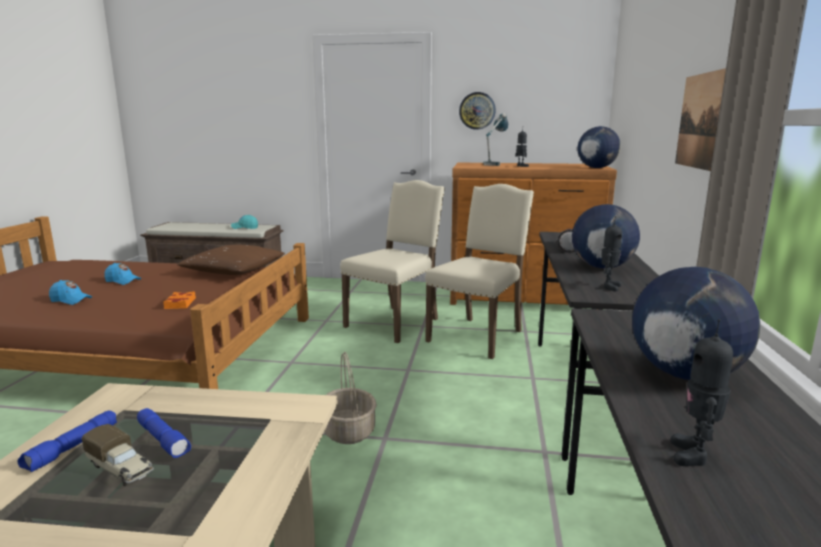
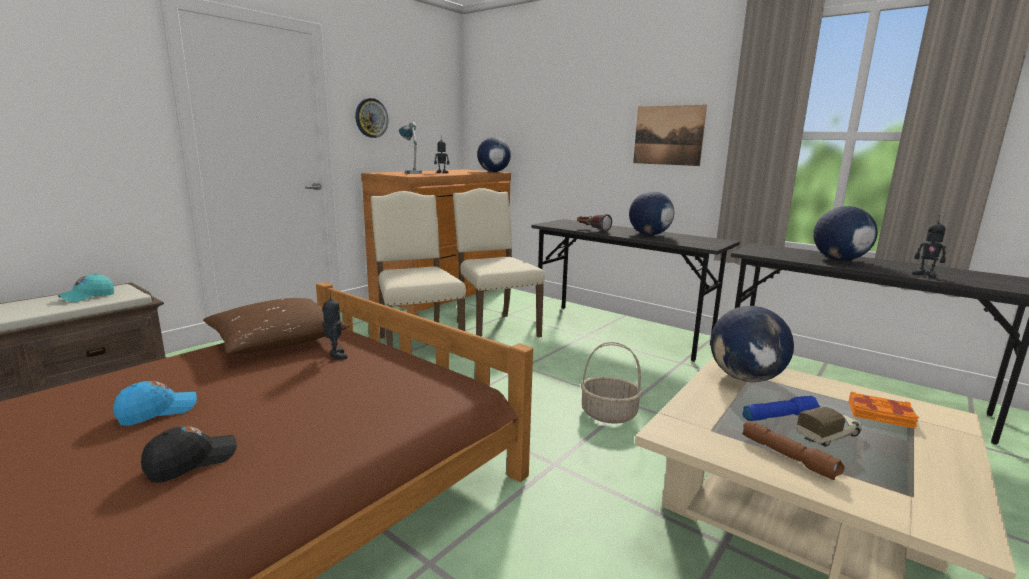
camera: 60 degrees left, 0 degrees up
blue flashlight [17,410,117,472] -> brown flashlight [742,421,845,480]
blue cap [49,280,92,305] -> black cap [141,426,237,483]
orange book [163,291,196,309] -> orange book moved to [849,392,919,429]
toy robot [602,216,622,291] -> toy robot moved to [323,291,348,360]
none -> globe [710,306,794,382]

